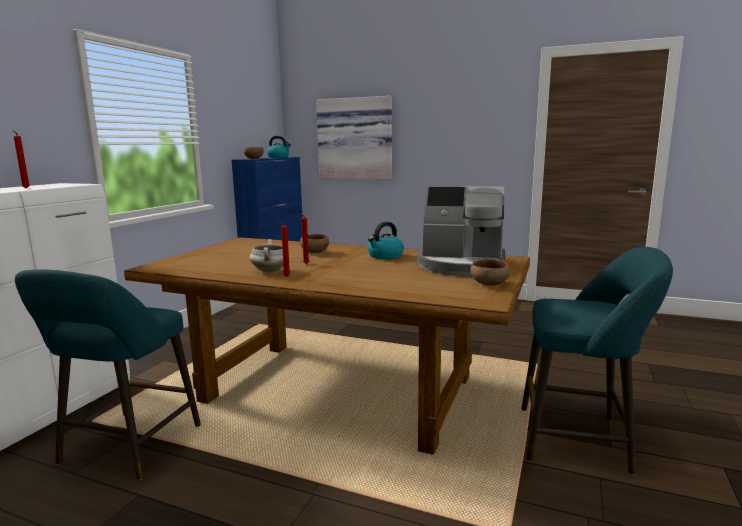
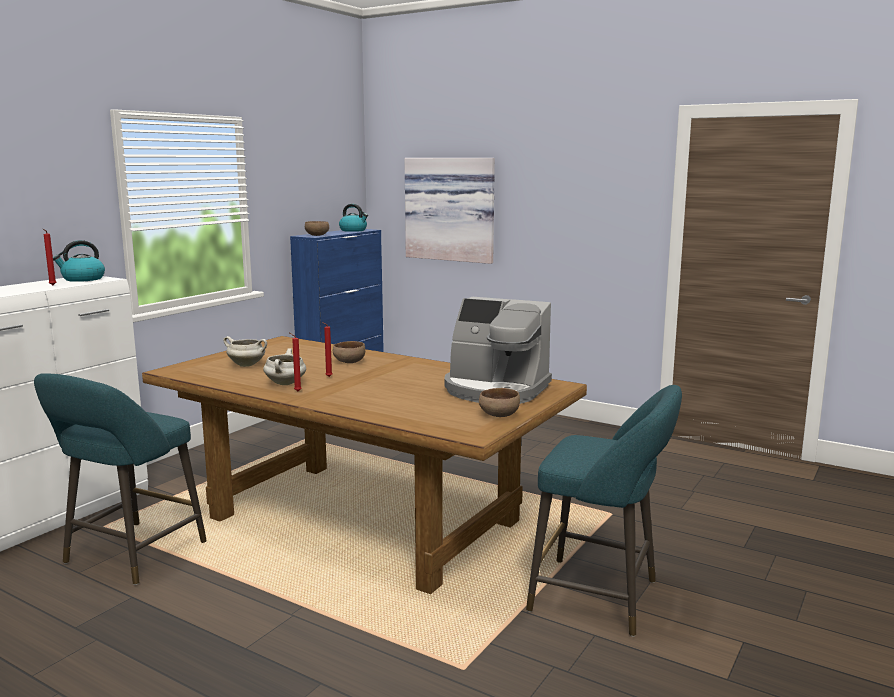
camera: 10 degrees right, 0 degrees up
kettle [368,222,404,259] -> kettle moved to [53,240,105,282]
none -> white cooking pot [223,336,267,367]

